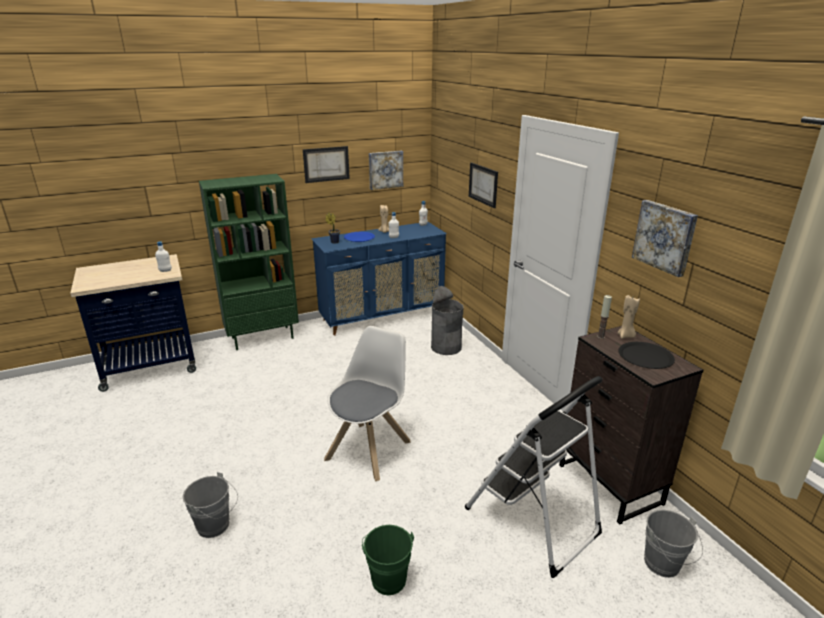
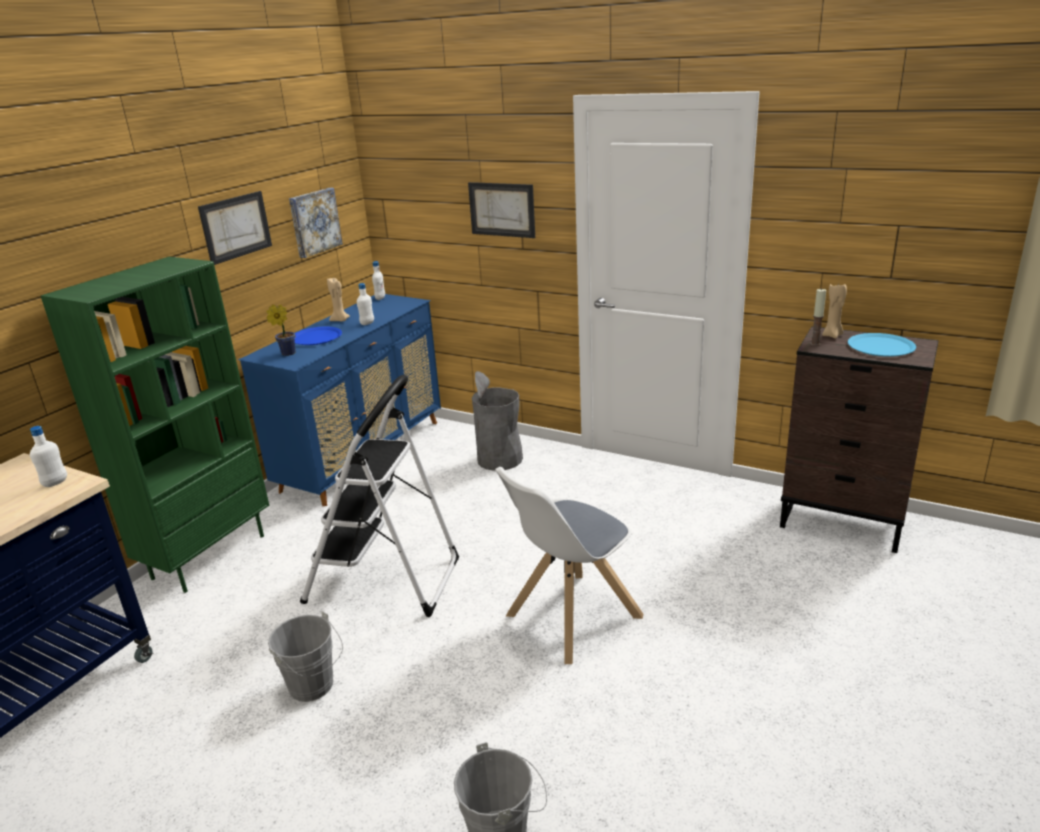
camera: 35 degrees left, 0 degrees up
chair [324,326,411,481] -> chair turned 120 degrees counterclockwise [495,467,643,664]
green bucket [362,525,414,595] -> none
step ladder [465,376,602,578] -> step ladder moved to [300,375,459,617]
black plate [618,342,675,369] -> blue plate [848,333,916,357]
picture [632,200,698,277] -> none
grey bucket [644,510,703,578] -> grey bucket moved to [268,611,343,702]

